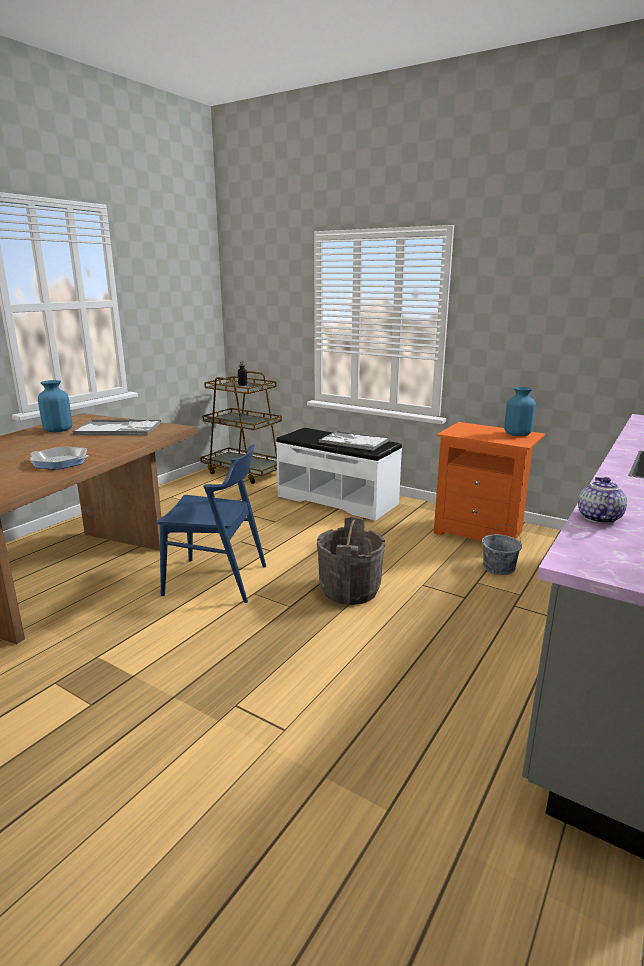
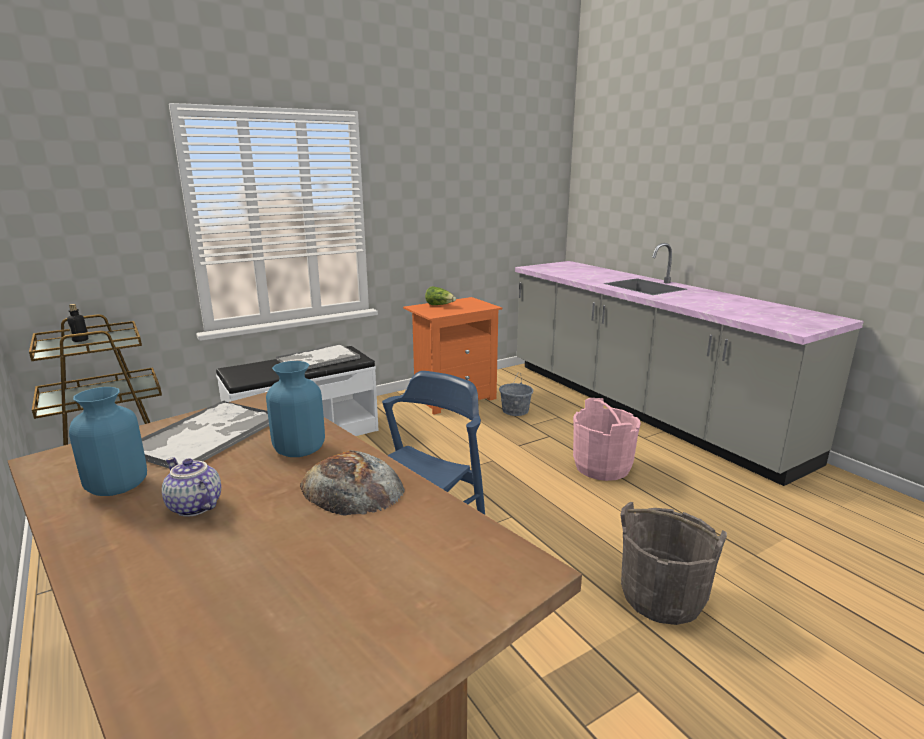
camera: 65 degrees left, 0 degrees up
frying pan [30,446,89,470] -> bread [300,450,405,516]
grey bucket [317,517,385,605] -> grey bucket moved to [620,502,727,625]
blue vase [504,387,536,436] -> blue vase moved to [266,361,325,457]
teapot [578,477,627,524] -> teapot moved to [162,457,221,517]
none -> lettuce [425,286,456,305]
none -> pink bucket [573,398,641,481]

